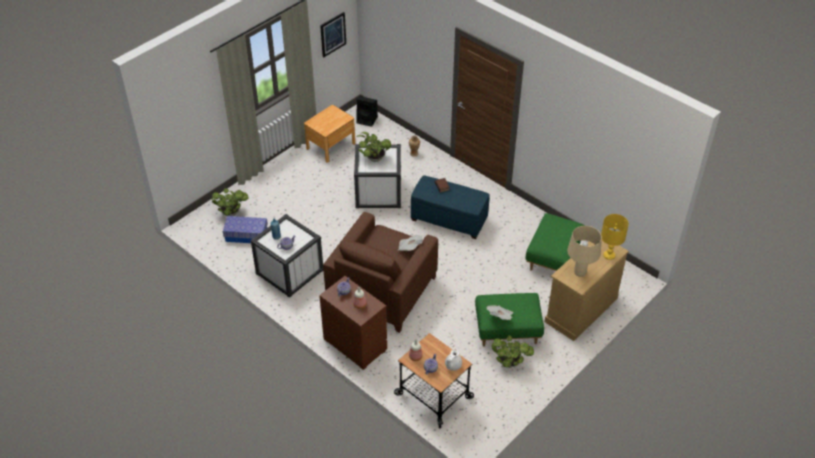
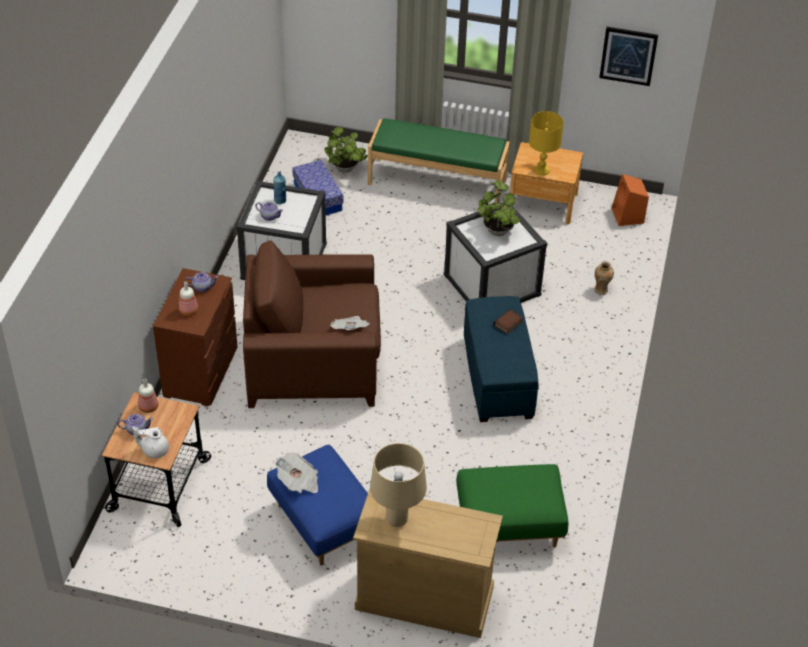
camera: 60 degrees right, 0 degrees up
black speaker [356,97,378,127] -> orange speaker [611,174,649,226]
green ottoman [475,293,544,346] -> blue ottoman [267,445,368,566]
potted plant [492,335,534,368] -> none
yellow table lamp [601,214,629,260] -> yellow table lamp moved to [529,111,564,176]
none -> green bench [368,118,510,203]

